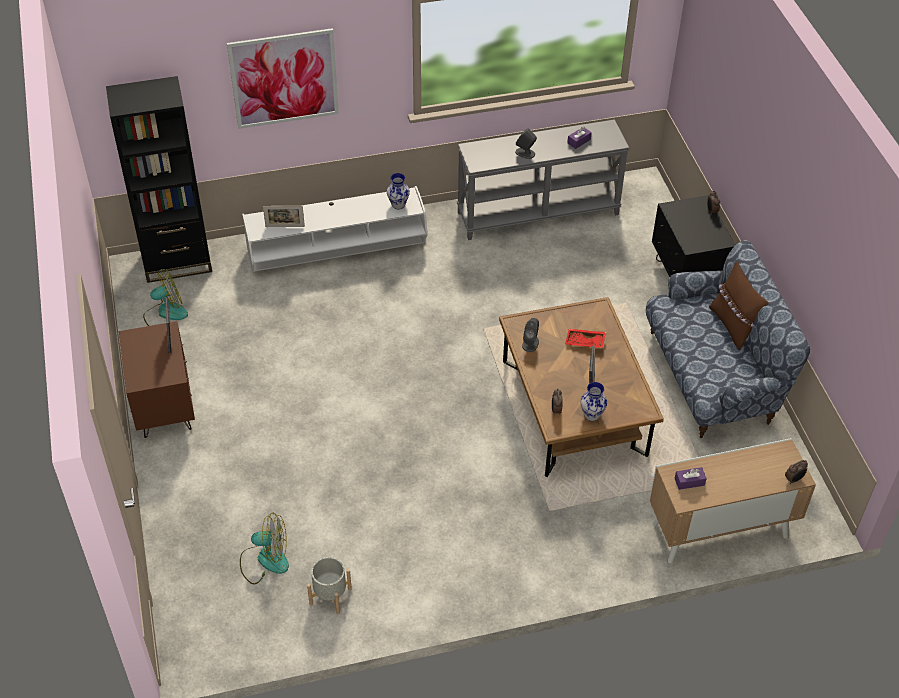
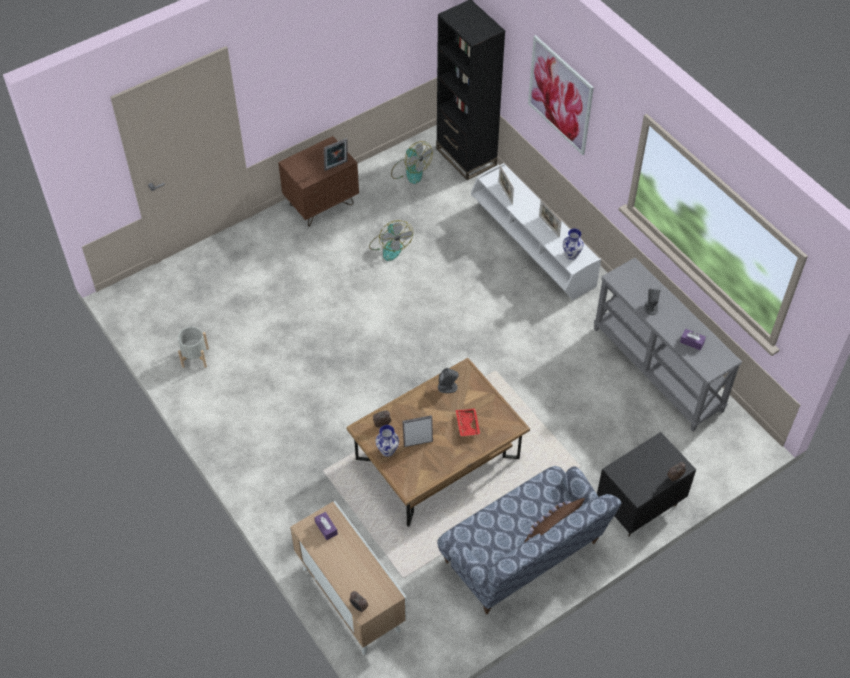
camera: 70 degrees right, 5 degrees up
fan [240,513,289,584] -> fan moved to [369,220,413,261]
none -> picture frame [539,199,562,237]

